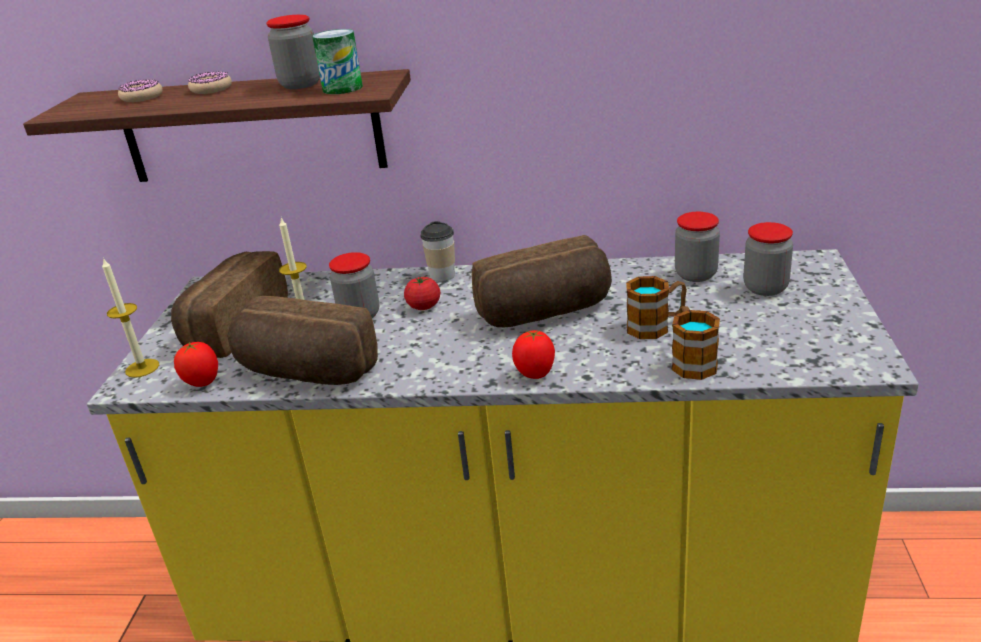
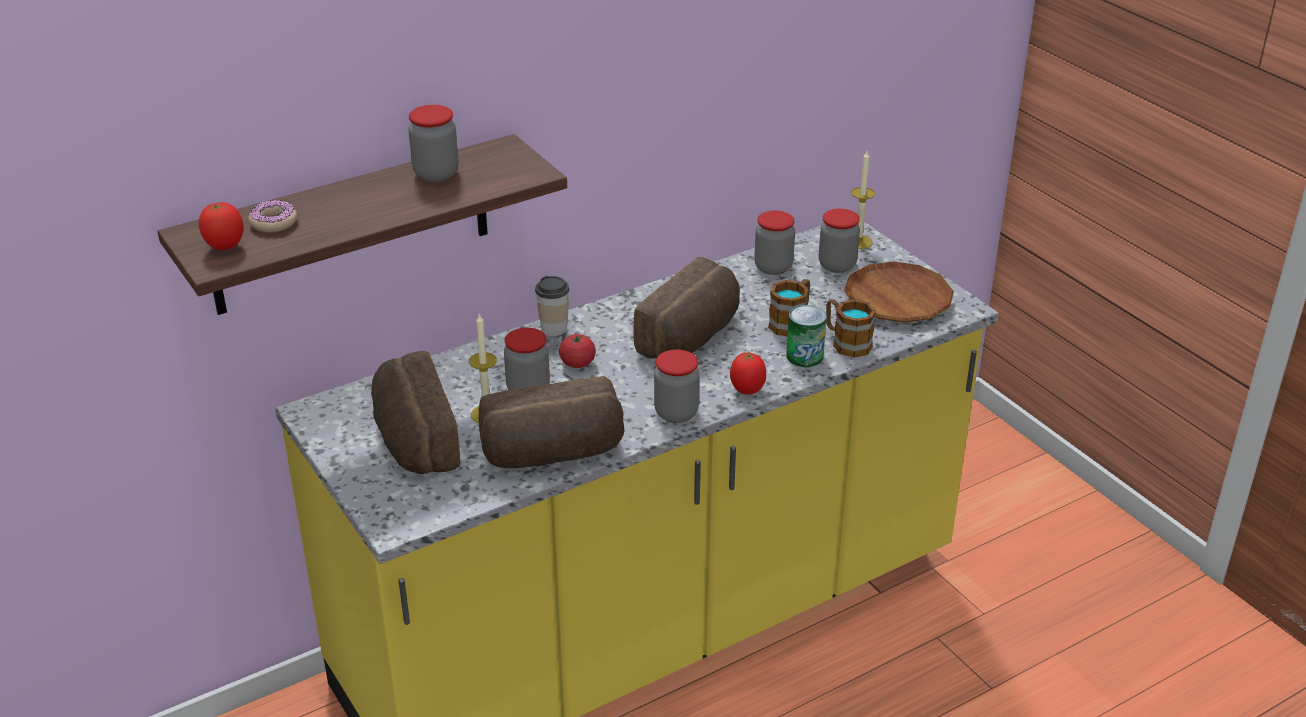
camera: 40 degrees left, 5 degrees up
candle [102,257,159,378] -> candle moved to [851,151,875,249]
tomato [174,342,218,387] -> tomato moved to [199,202,244,250]
donut [188,71,232,94] -> none
can [312,29,363,94] -> can moved to [786,305,827,367]
none -> jar [654,350,700,423]
none -> brown plate [844,261,954,323]

